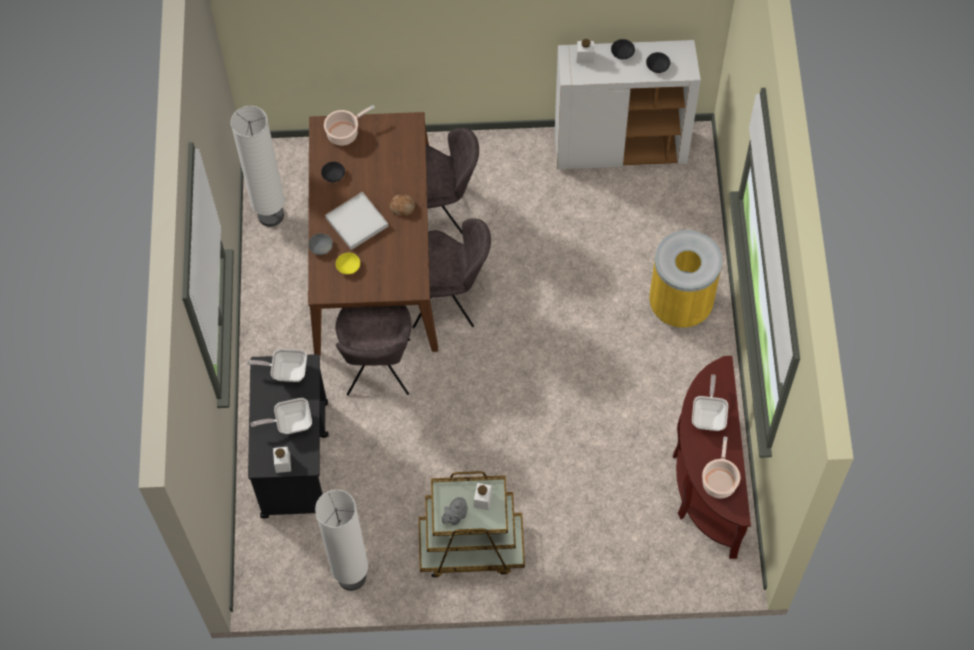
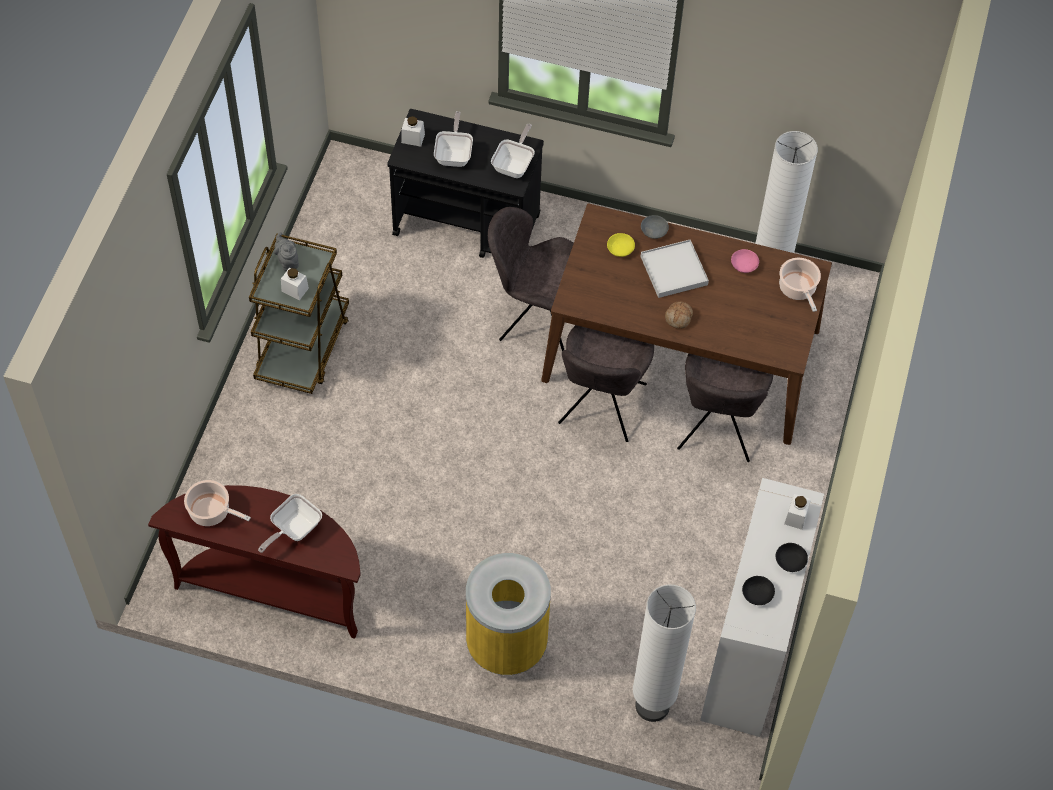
camera: 105 degrees right, 5 degrees down
white floor lamp [315,490,368,591] -> white floor lamp moved to [633,585,696,722]
black bowl [321,162,345,182] -> pink bowl [731,249,759,273]
frying pan [692,374,728,431] -> frying pan turned 105 degrees clockwise [258,494,322,553]

